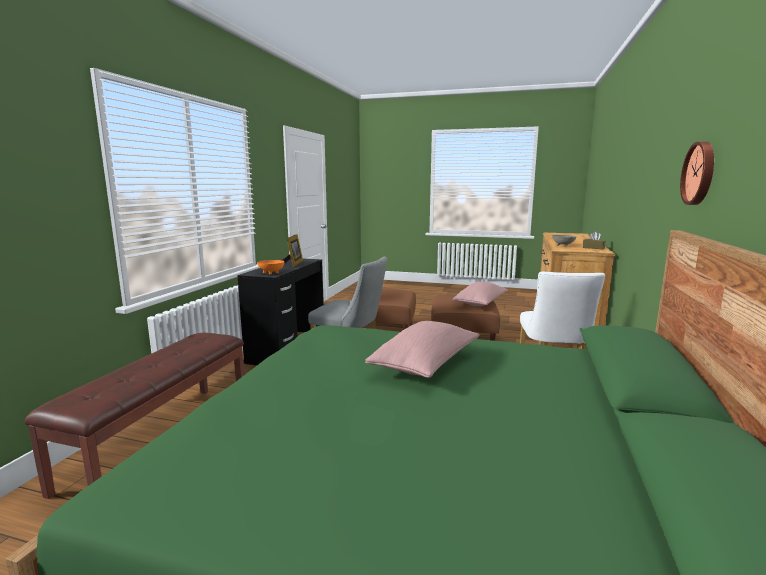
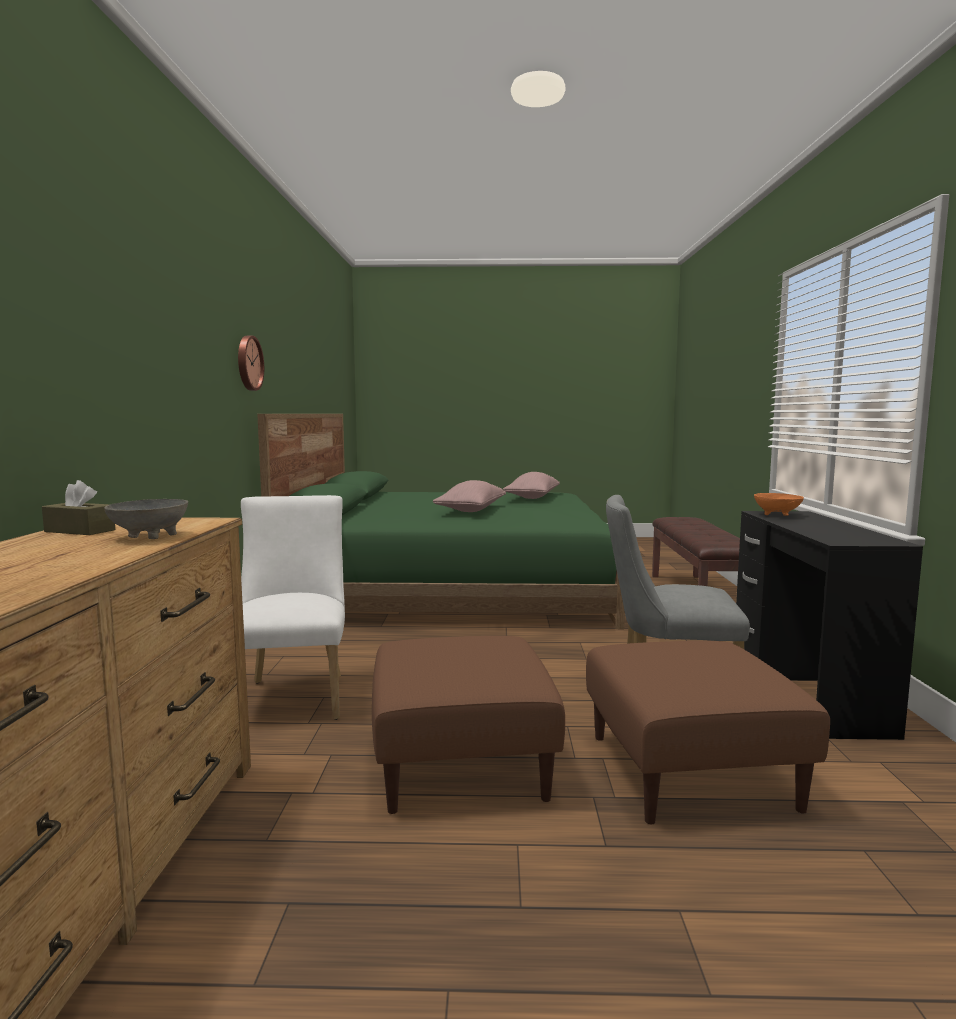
camera: 165 degrees right, 5 degrees down
picture frame [282,234,303,267] -> none
pink pillow [453,282,508,306] -> pink pillow moved to [503,472,560,499]

